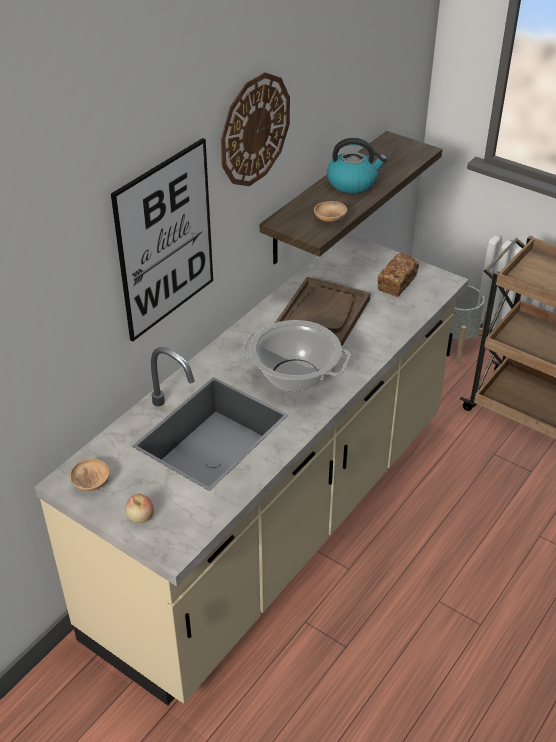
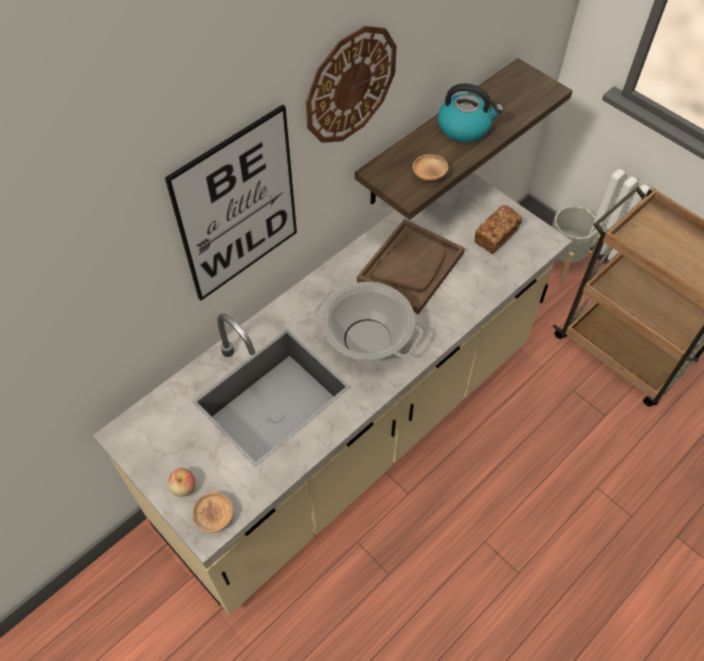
camera: 10 degrees right, 15 degrees up
brown bowl [70,459,110,491] -> brown bowl moved to [192,492,233,533]

